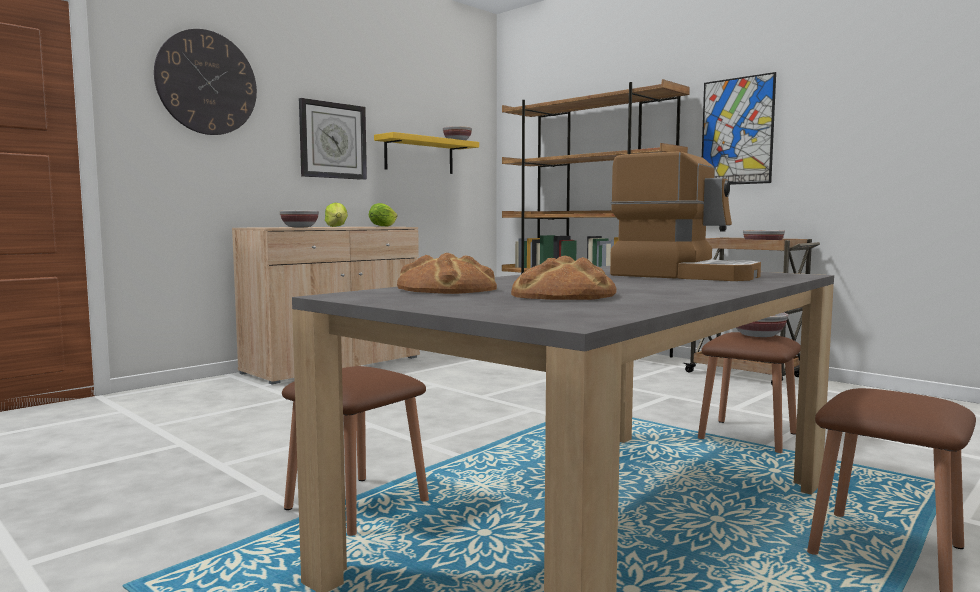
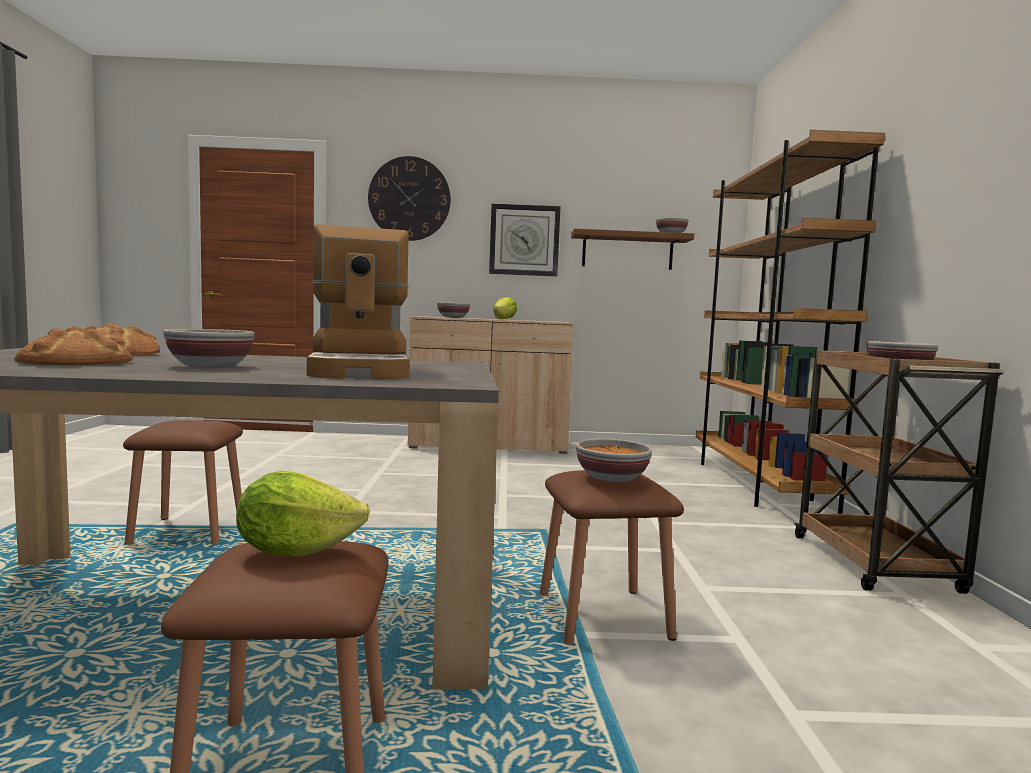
camera: 45 degrees right, 0 degrees up
lettuce [369,203,398,227] -> lettuce moved to [236,471,370,557]
yellow shelf [374,132,479,174] -> brown shelf [571,229,694,270]
picture [702,72,776,185] -> none
none -> bowl [163,329,255,367]

